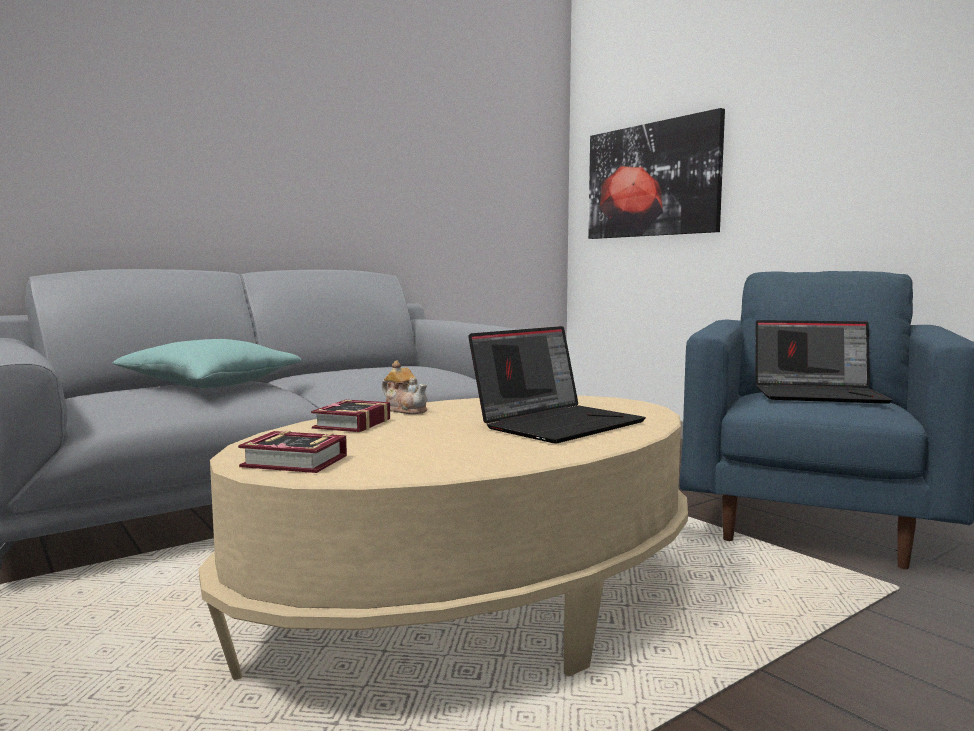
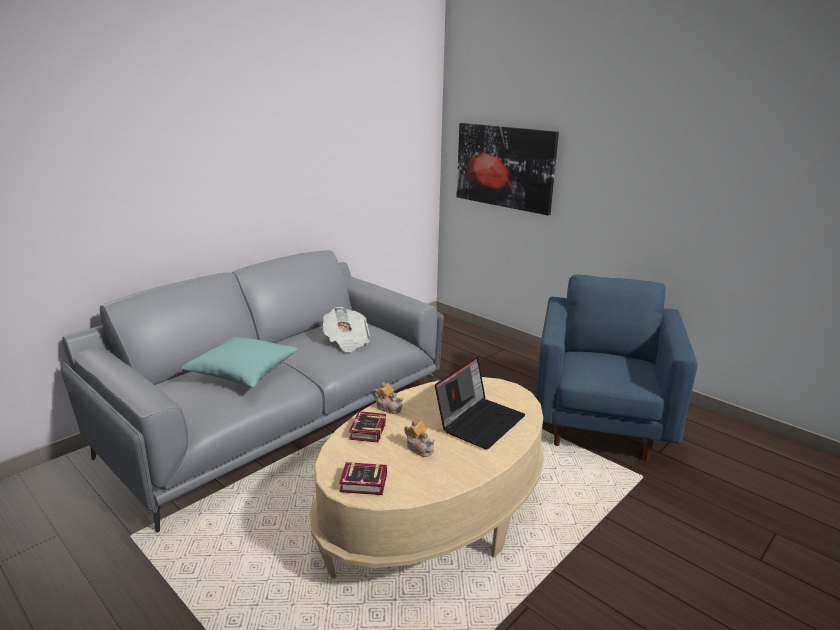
camera: 10 degrees left, 15 degrees up
laptop [755,320,892,404] -> none
none -> newspaper [323,307,370,352]
none -> teapot [404,420,435,457]

